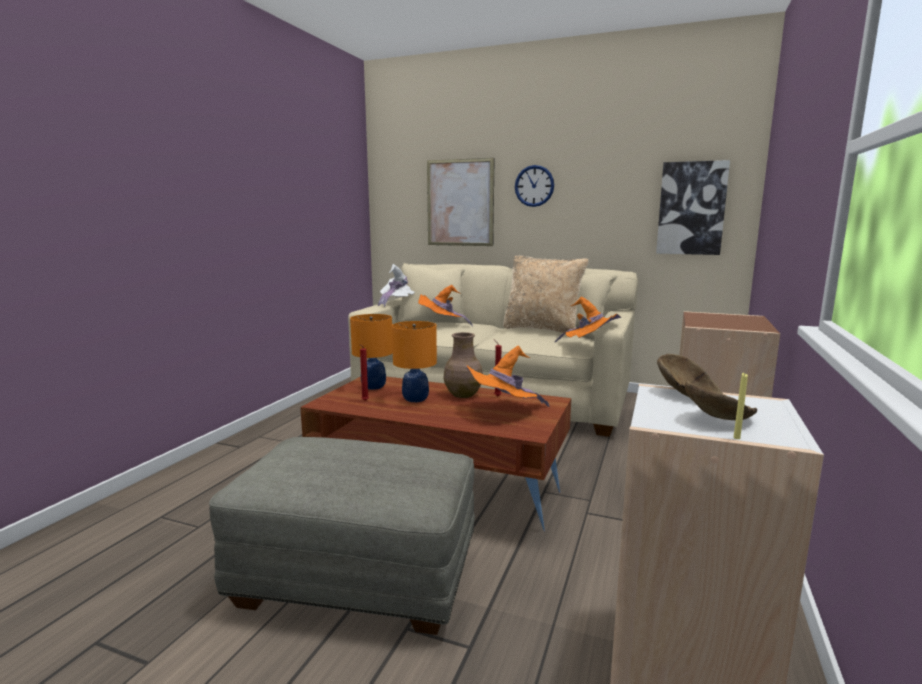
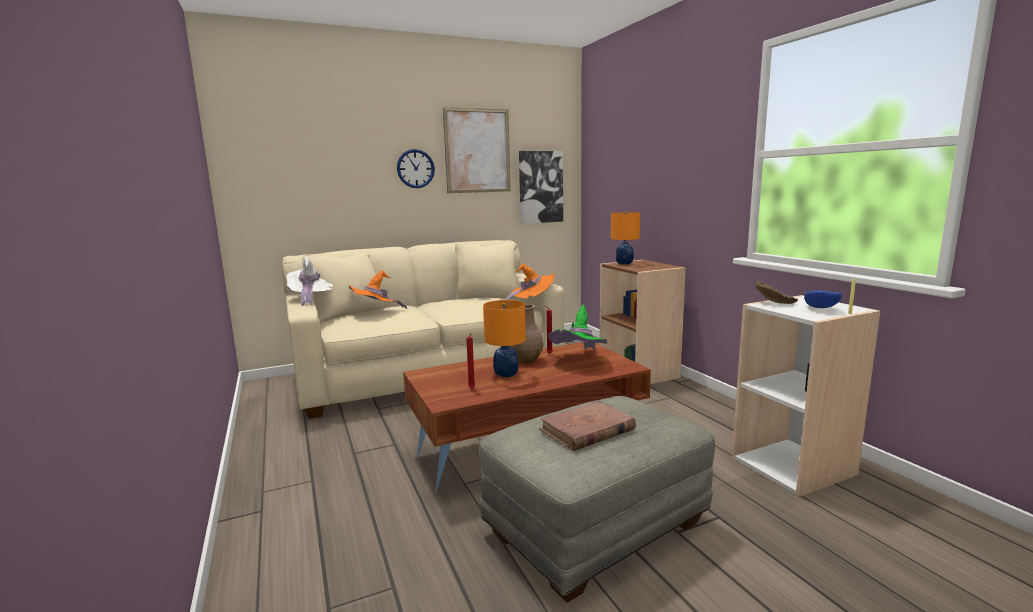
camera: 45 degrees left, 0 degrees up
orange table lamp [350,314,393,390] -> orange table lamp moved to [611,212,640,264]
picture [427,158,495,246] -> picture moved to [443,107,511,193]
orange hat [466,346,550,407] -> green hat [549,305,608,350]
beige pillow [503,255,588,334] -> none
brown bowl [685,381,757,420] -> blue bowl [804,291,842,308]
none -> brown book [539,400,636,451]

